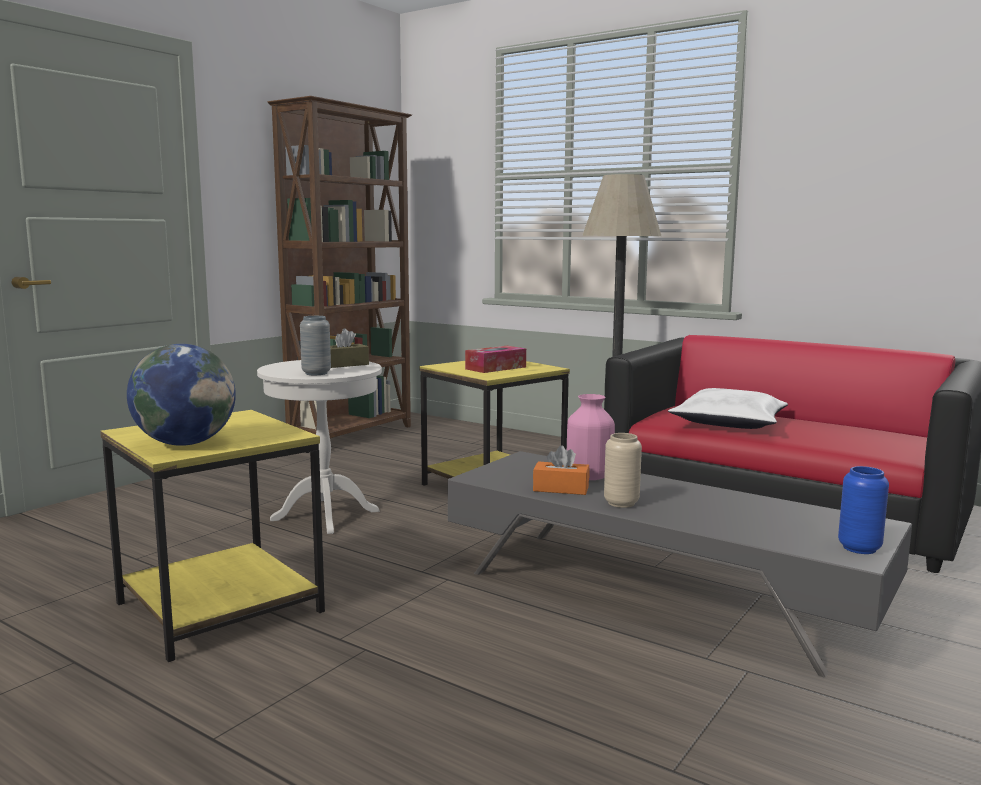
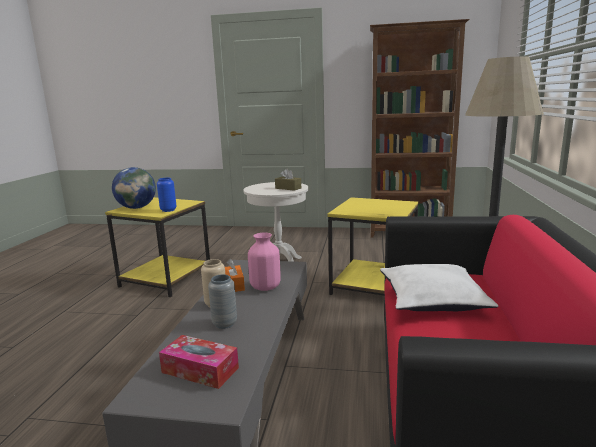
camera: 65 degrees right, 5 degrees up
grey vase [300,316,331,375] -> grey vase moved to [208,274,237,329]
tissue box [465,346,526,373] -> tissue box moved to [159,335,239,389]
blue vase [838,466,889,554] -> blue vase moved to [157,178,176,212]

